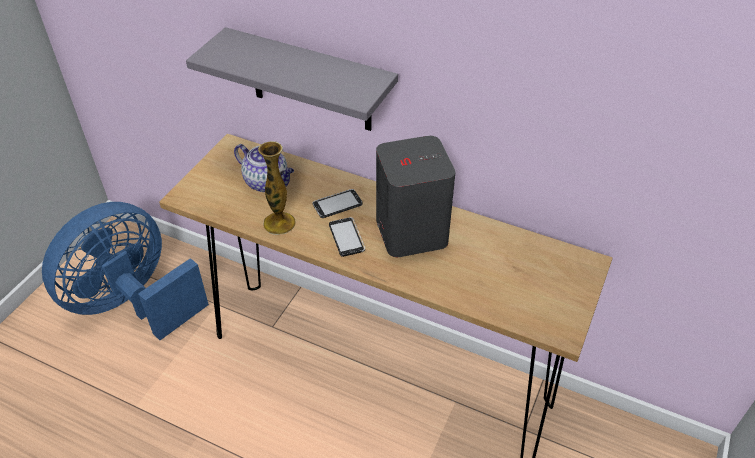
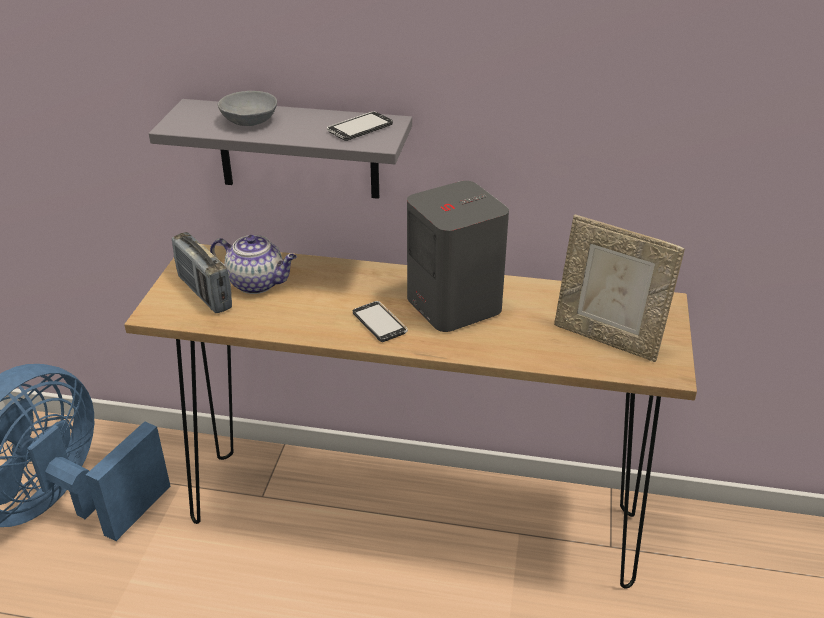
camera: 15 degrees left, 10 degrees down
vase [258,141,296,235] -> none
phone [312,189,363,218] -> phone moved to [327,112,393,141]
none -> radio [172,232,232,313]
none -> grey bowl [218,91,277,126]
none -> picture frame [554,215,685,362]

